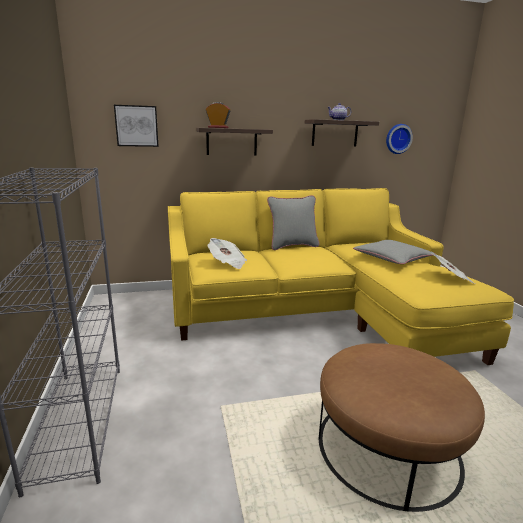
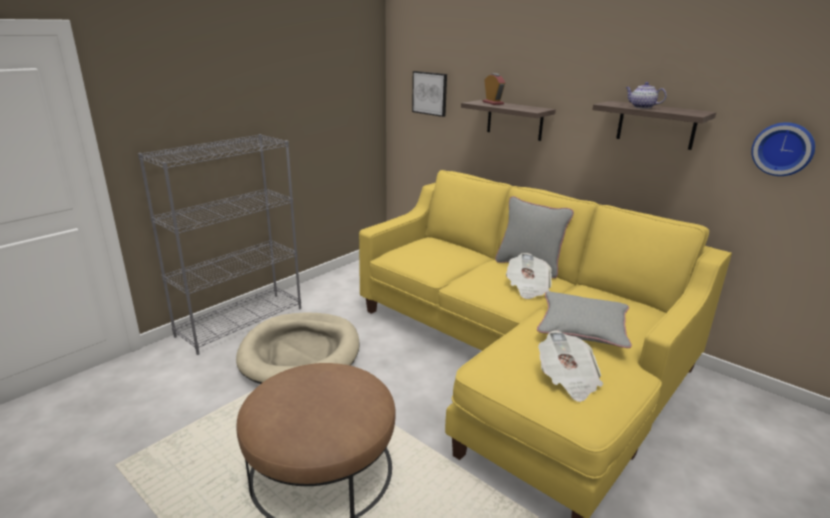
camera: 55 degrees right, 5 degrees up
newspaper [207,238,247,269] -> newspaper moved to [506,253,552,299]
none -> beige dog bed [236,312,360,384]

